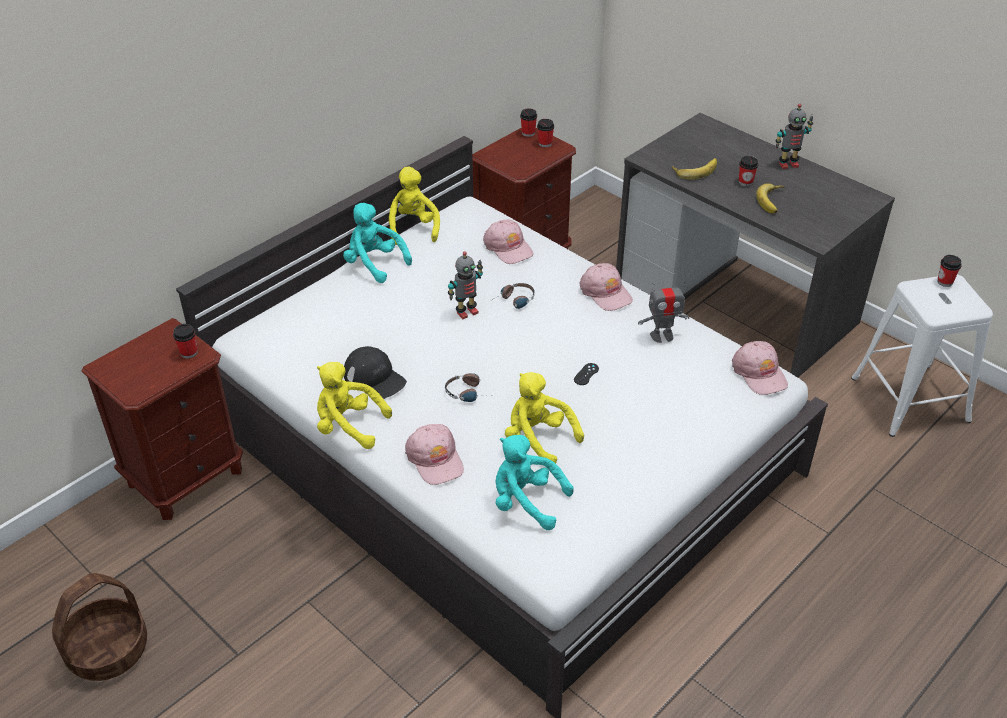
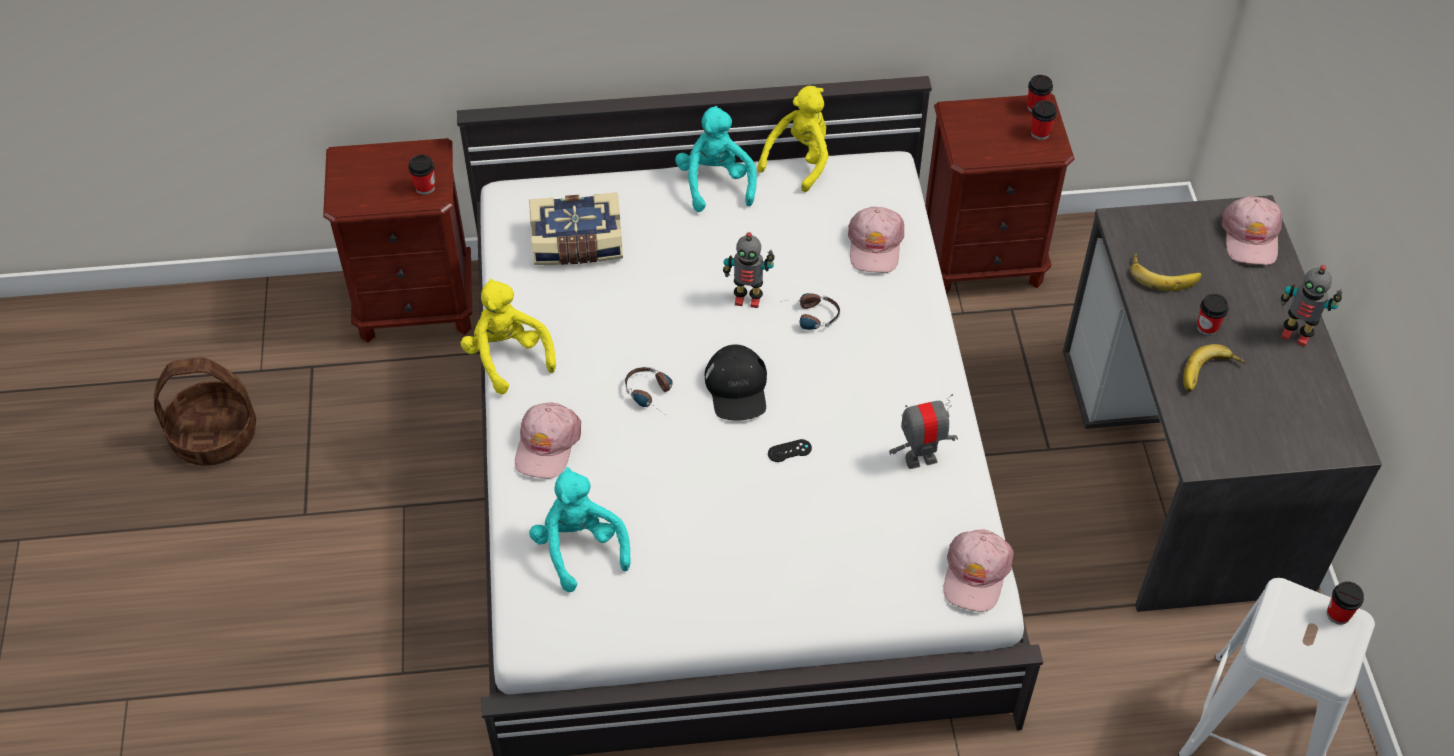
camera: 40 degrees right, 10 degrees up
black cap [344,346,407,399] -> black cap moved to [705,345,767,420]
yellow plush toy [505,372,584,464] -> none
pink cap [579,263,633,311] -> pink cap moved to [1221,196,1282,265]
toy robot [638,280,689,343] -> toy robot turned 135 degrees clockwise [889,394,958,469]
none -> book [529,193,623,265]

